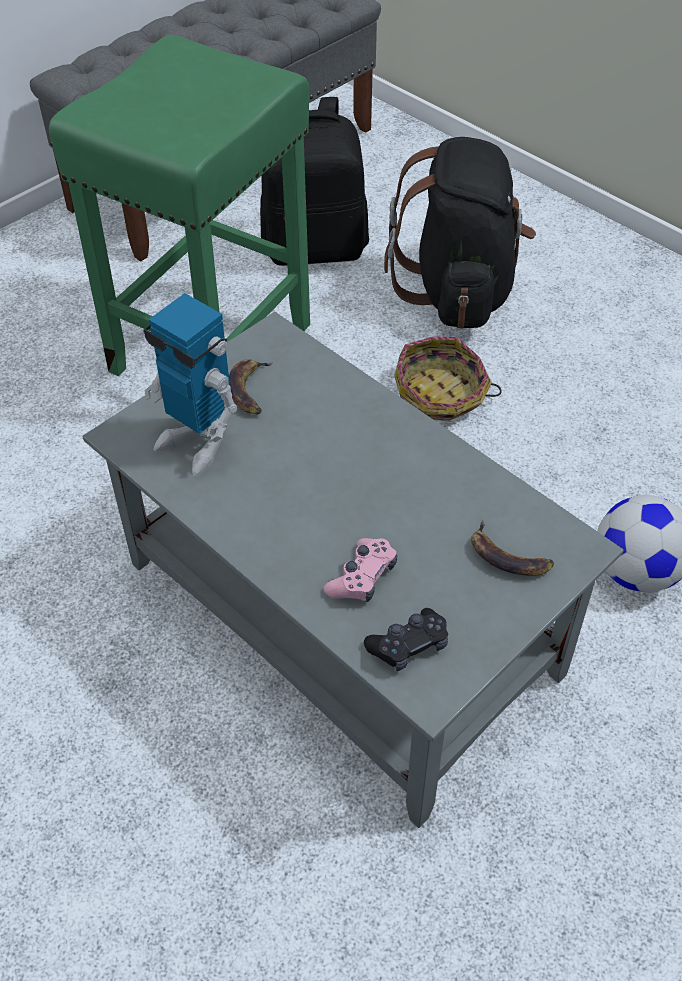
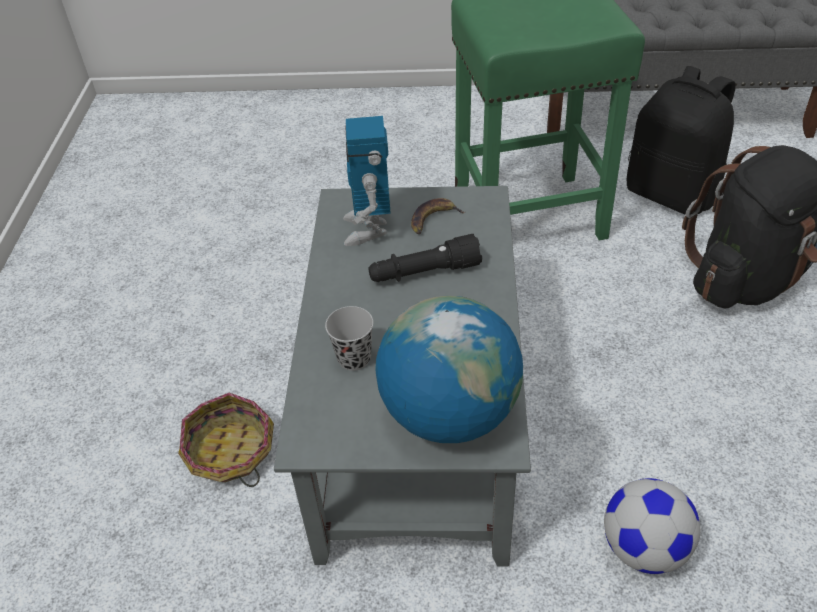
camera: 50 degrees right, 5 degrees down
pink game controller [324,538,397,602] -> black cup [325,306,373,371]
black game controller [364,608,448,671] -> none
basket [395,336,502,421] -> basket moved to [178,393,274,487]
banana [471,520,554,576] -> globe [375,296,523,443]
none -> black flashlight [368,234,482,282]

